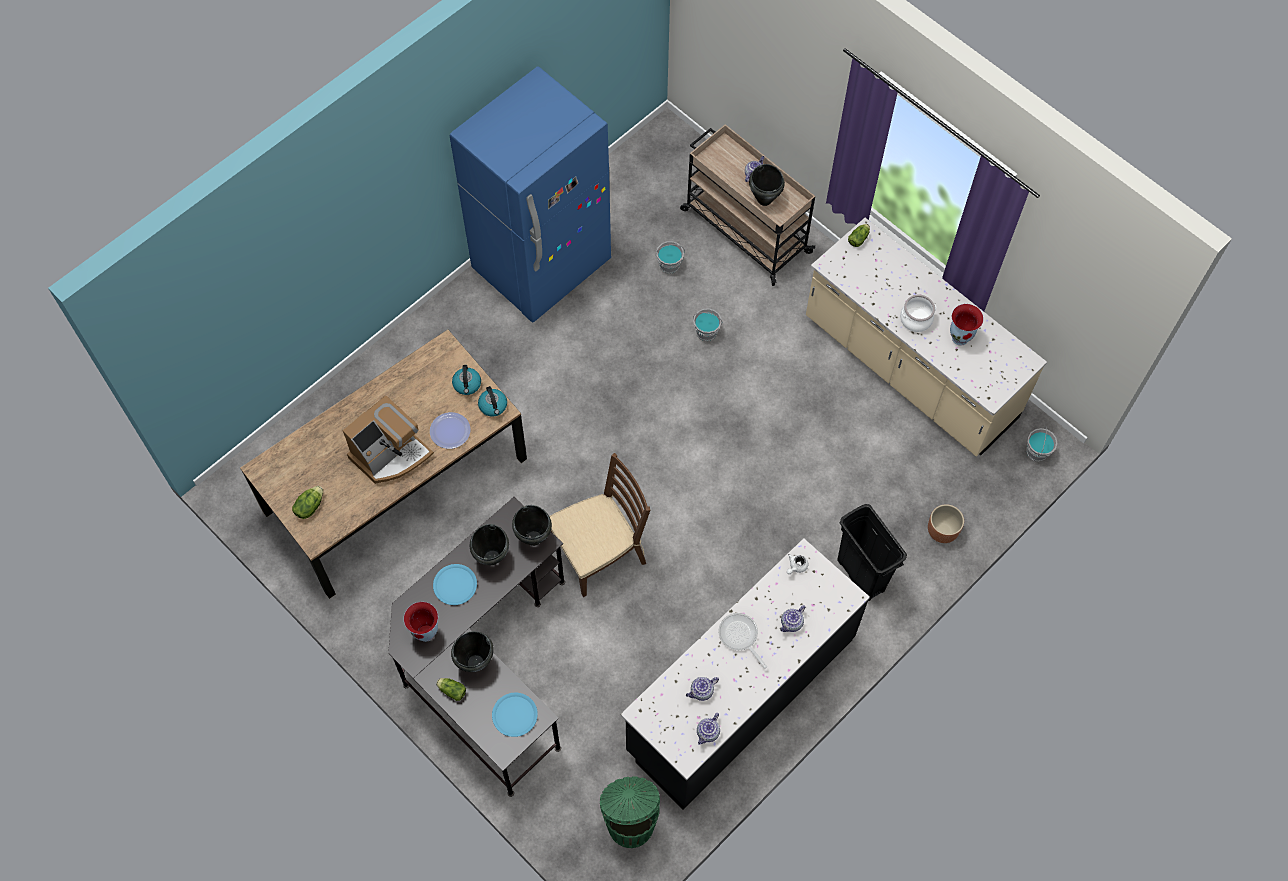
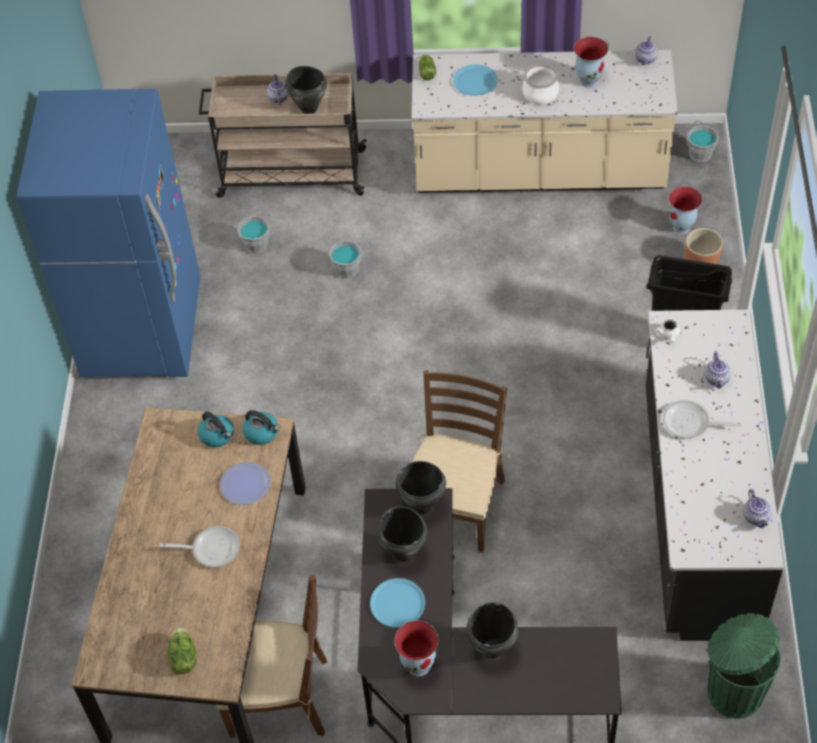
camera: 40 degrees left, 10 degrees down
coffee machine [343,396,434,484] -> frying pan [159,526,240,567]
lettuce [436,678,466,701] -> none
blue plate [492,693,538,737] -> blue plate moved to [453,64,498,96]
teapot [686,677,719,701] -> teapot moved to [635,36,658,65]
none -> brown chair [216,575,327,738]
none -> vase [669,186,702,234]

